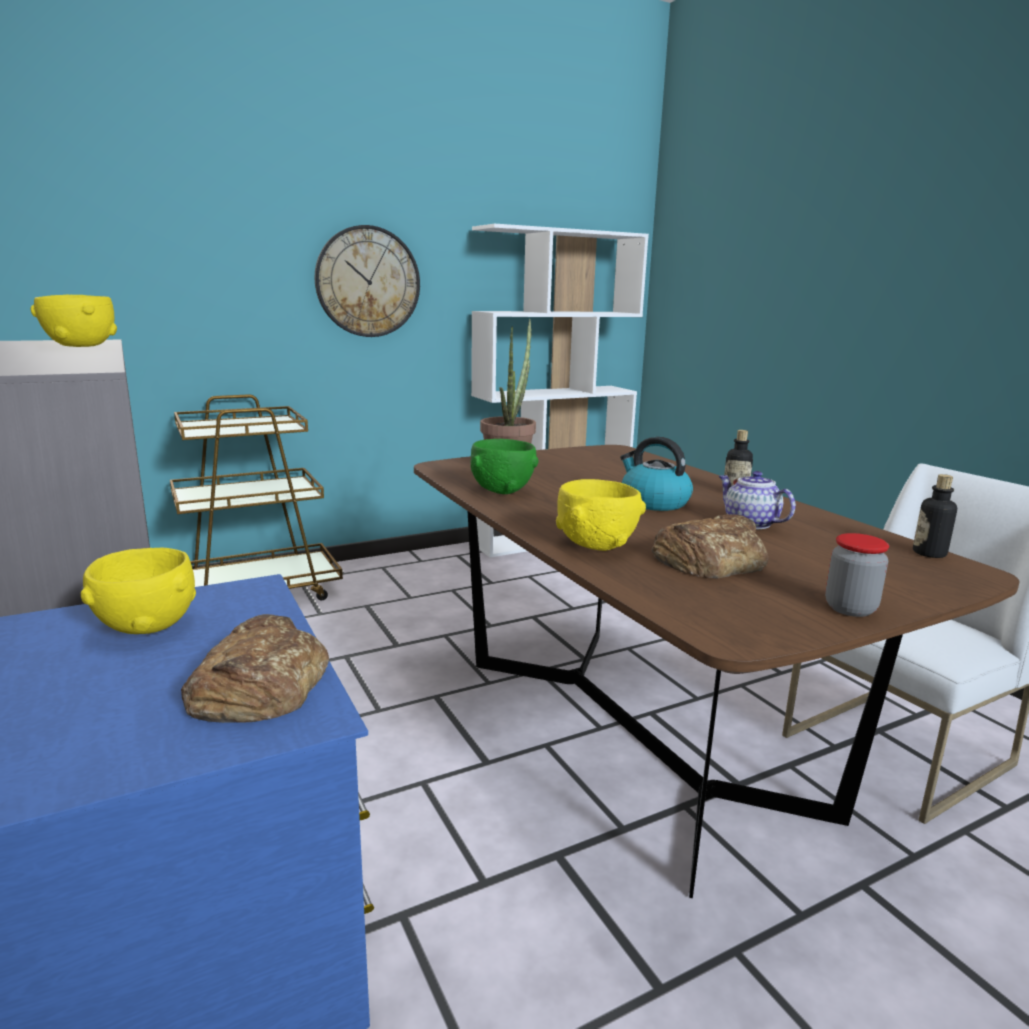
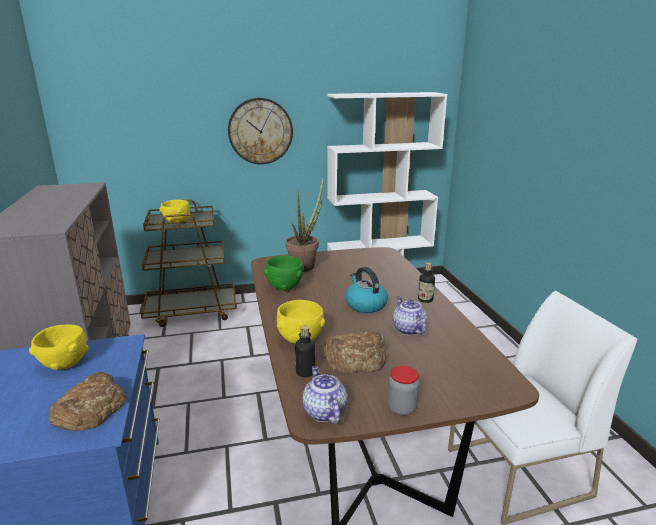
camera: 15 degrees right, 5 degrees up
yellow bowl [31,295,117,347] -> yellow bowl moved to [160,200,190,222]
bottle [913,474,957,558] -> bottle moved to [295,326,315,377]
none -> teapot [302,366,347,424]

